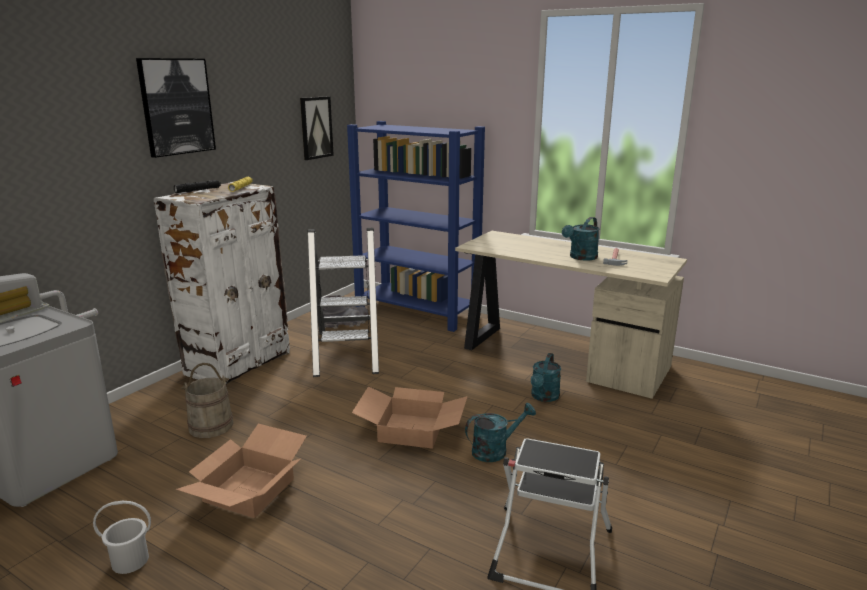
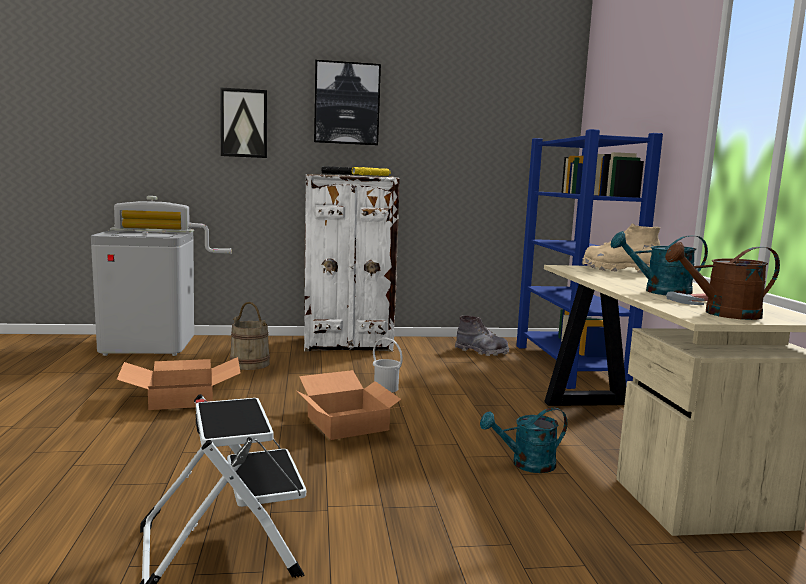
camera: 50 degrees right, 10 degrees down
white bucket [93,501,151,574] -> white bucket moved to [373,337,403,392]
picture [300,96,334,160] -> picture moved to [220,87,267,158]
grey step ladder [307,228,379,377] -> none
turquoise watering can [465,403,536,462] -> none
none -> beige boot [582,223,660,273]
none -> brown watering can [665,242,780,320]

